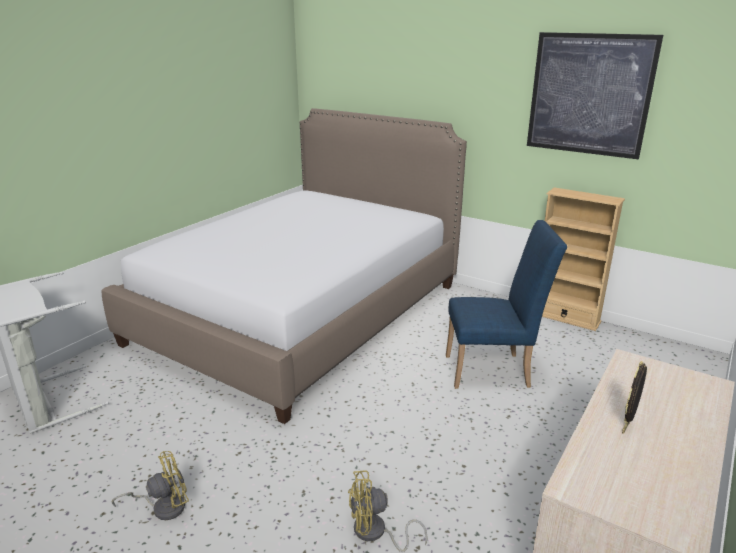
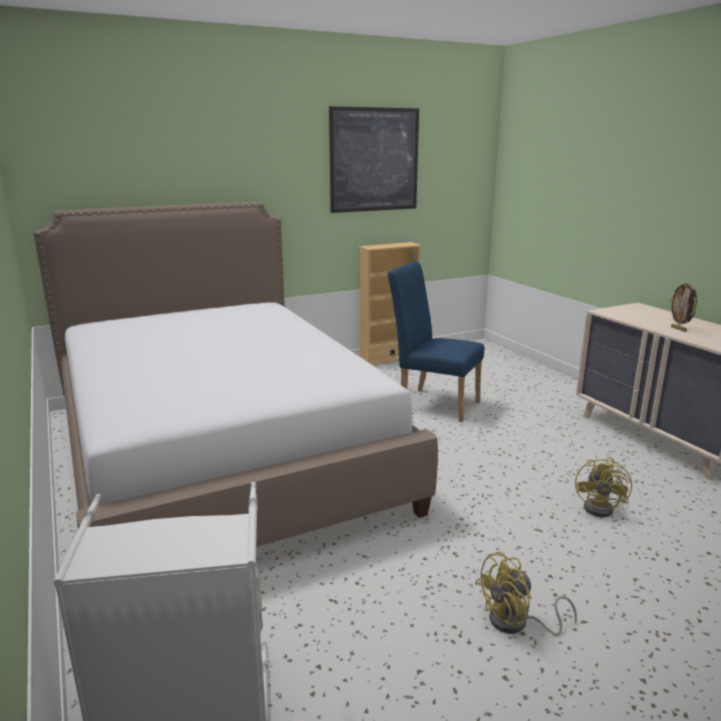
camera: 60 degrees left, 5 degrees down
yellow fan [112,451,189,520] -> yellow fan turned 120 degrees counterclockwise [475,551,577,635]
blue chair [446,220,567,389] -> blue chair turned 90 degrees counterclockwise [388,261,484,422]

